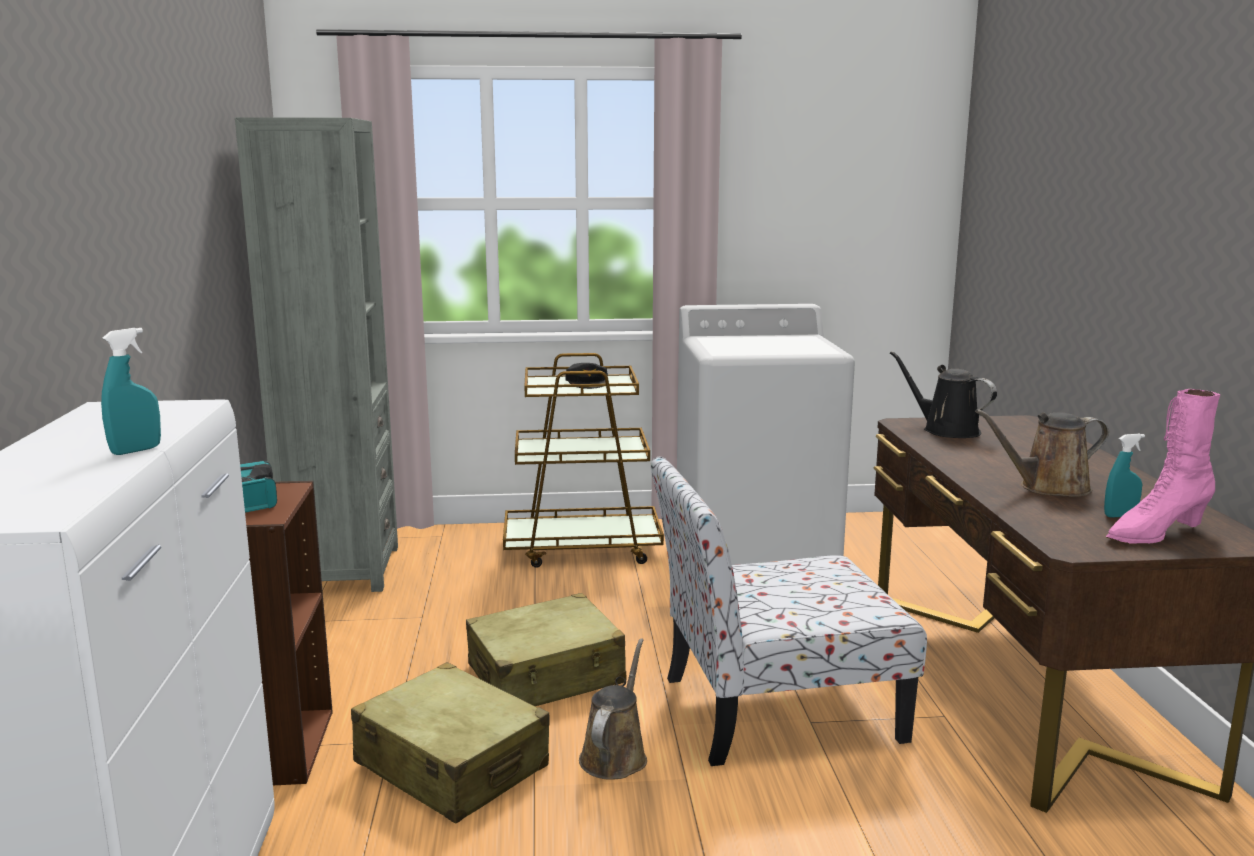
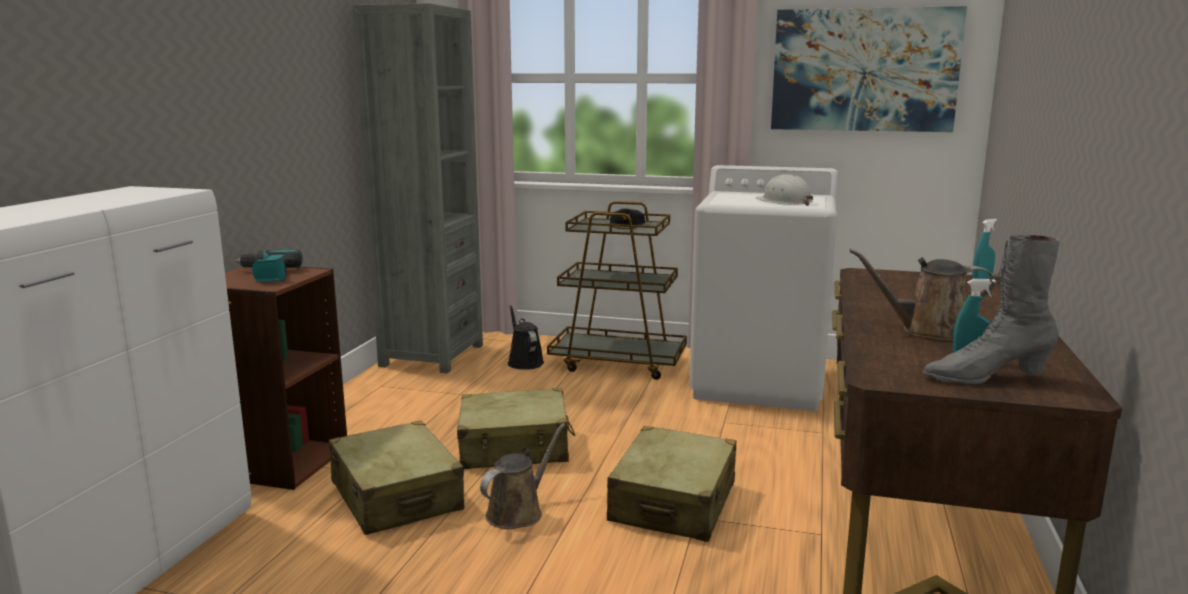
camera: 20 degrees right, 0 degrees up
turquoise spray bottle [101,328,161,455] -> turquoise spray bottle moved to [973,219,997,279]
chair [651,457,927,766] -> beige suitcase [607,426,736,542]
black watering can [890,351,997,438] -> black watering can moved to [508,305,544,370]
pink boot [1106,389,1220,544] -> grey boot [922,234,1060,384]
none -> white hard hat [755,174,813,206]
none -> picture [771,6,967,132]

